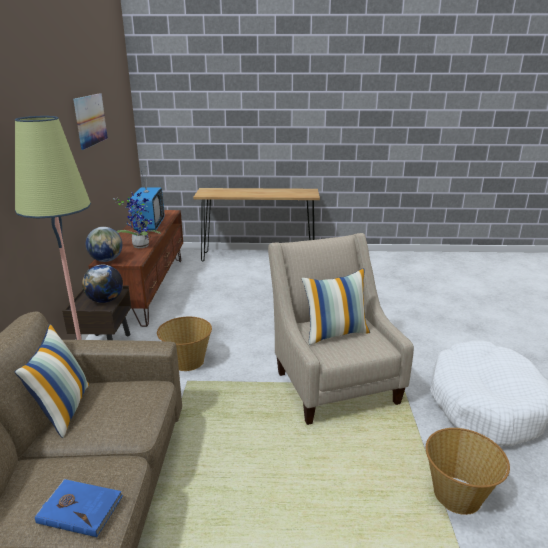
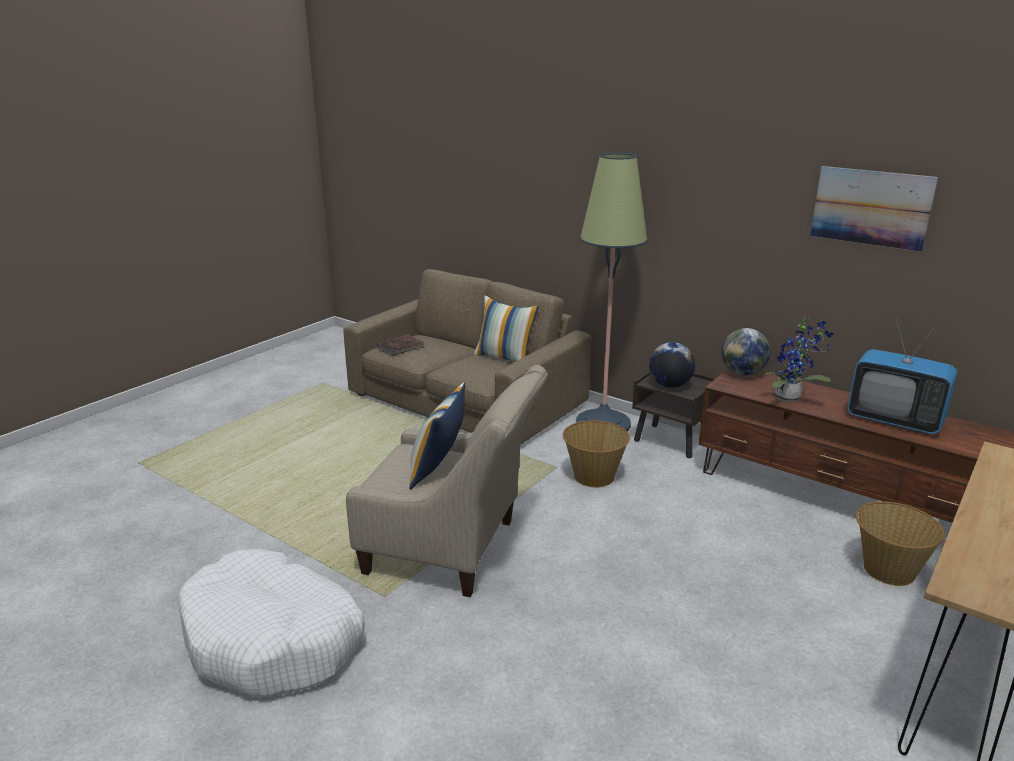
camera: 125 degrees right, 0 degrees up
blue book [35,479,123,537] -> brown book [377,335,426,356]
basket [426,428,510,515] -> basket moved to [856,501,945,586]

